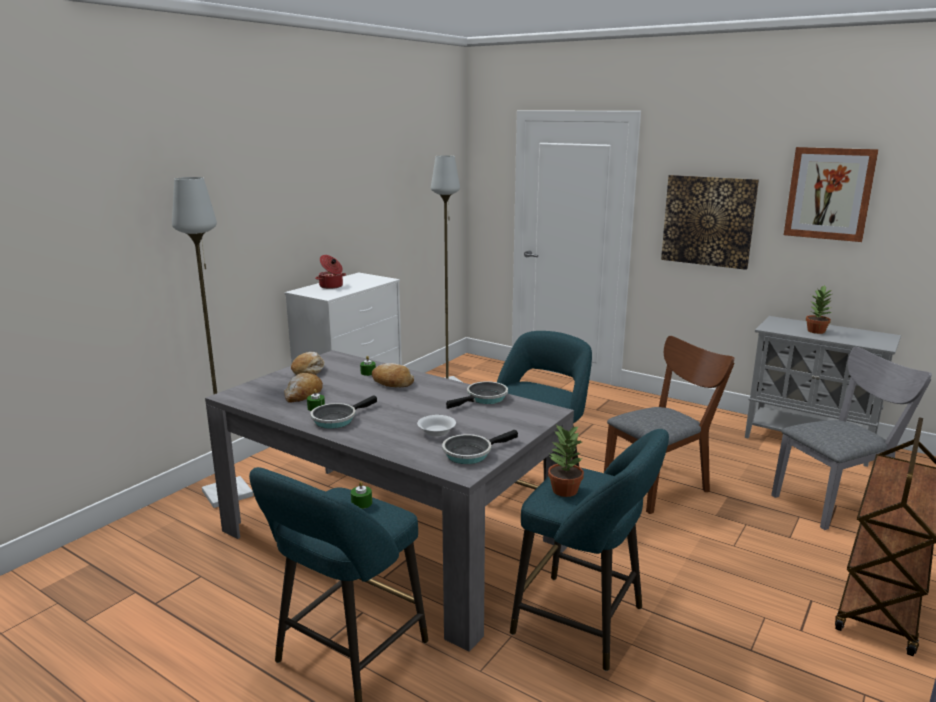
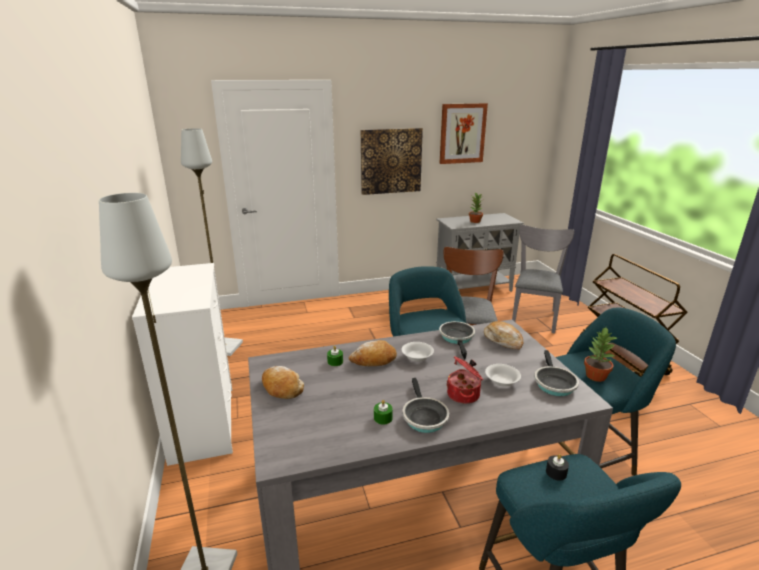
camera: 50 degrees left, 5 degrees up
bread [284,373,323,402] -> bread moved to [484,321,523,350]
cooking pot [315,255,346,289] -> cooking pot moved to [446,356,483,404]
green candle [351,481,372,509] -> black candle [546,454,569,481]
none -> white bowl [401,342,434,362]

